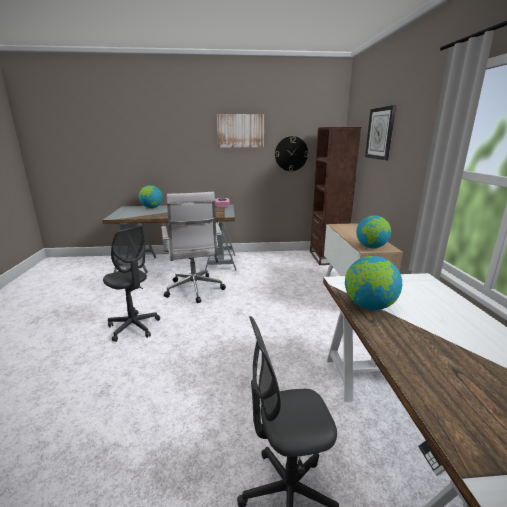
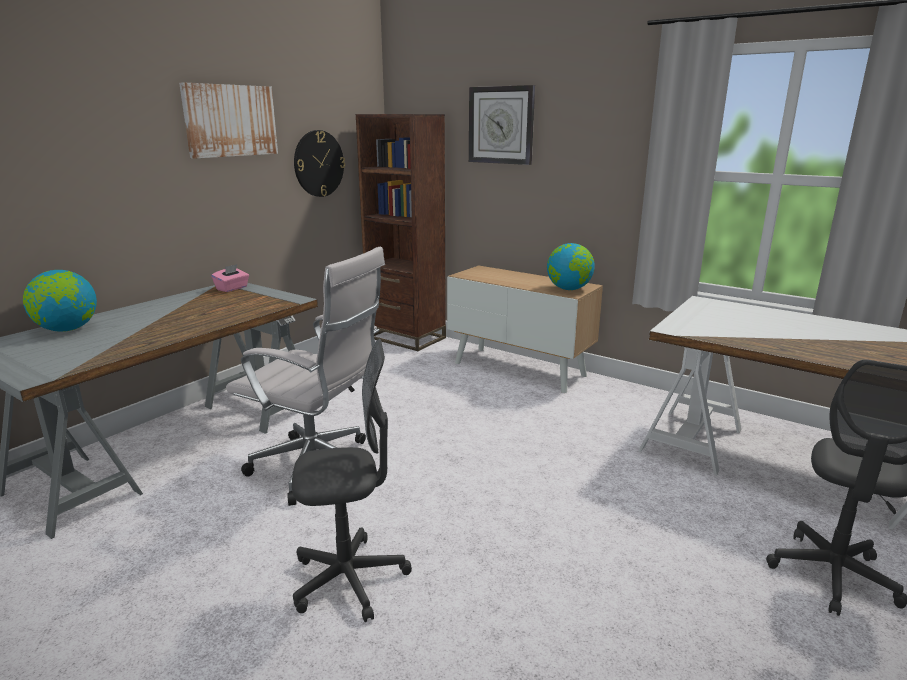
camera: 50 degrees left, 0 degrees up
globe [345,256,402,310] -> none

